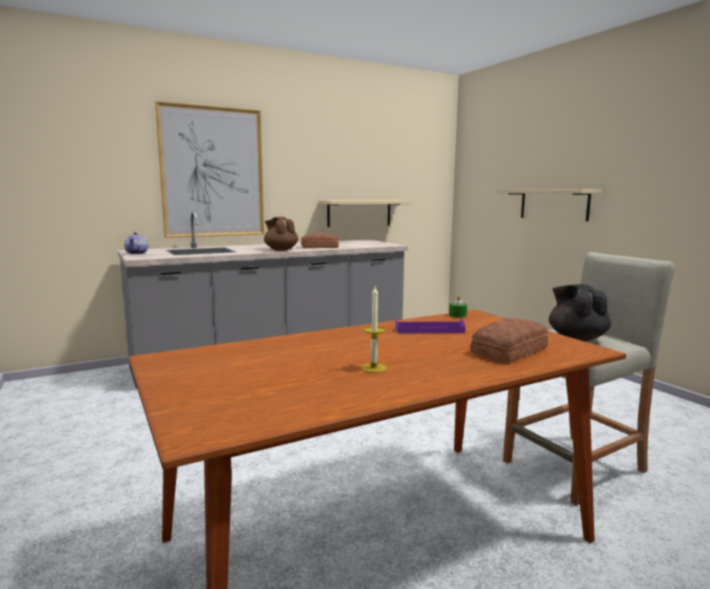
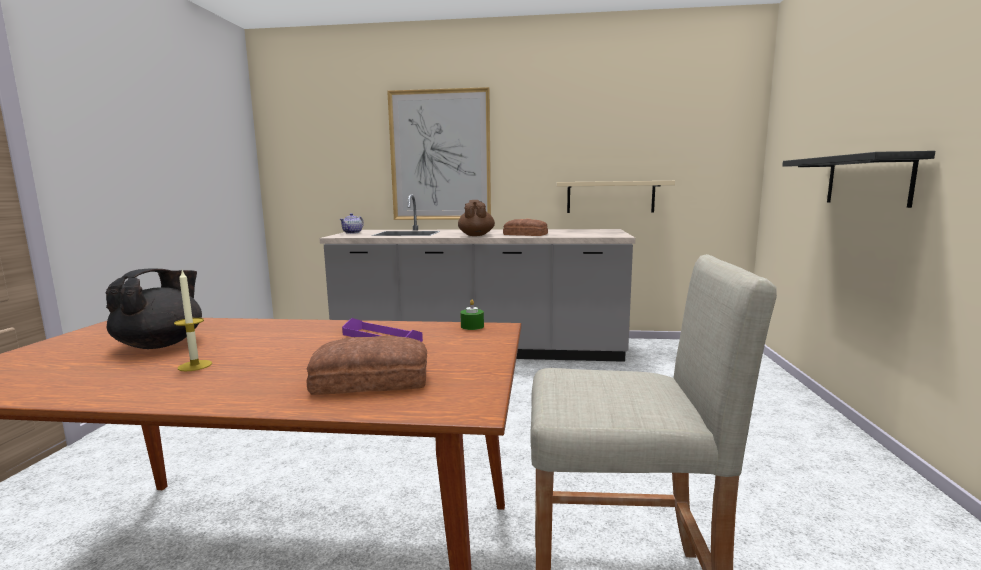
camera: 35 degrees right, 0 degrees up
beige shelf [496,189,602,221] -> black shelf [782,151,935,208]
black teapot [549,284,611,341] -> black teapot moved to [106,268,202,349]

